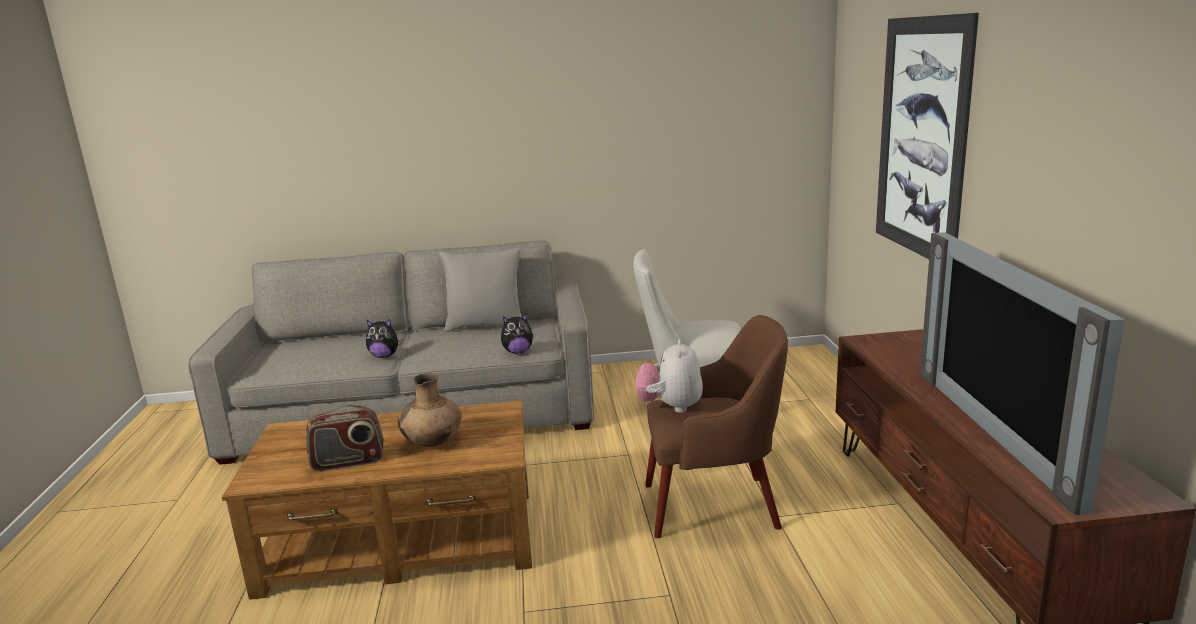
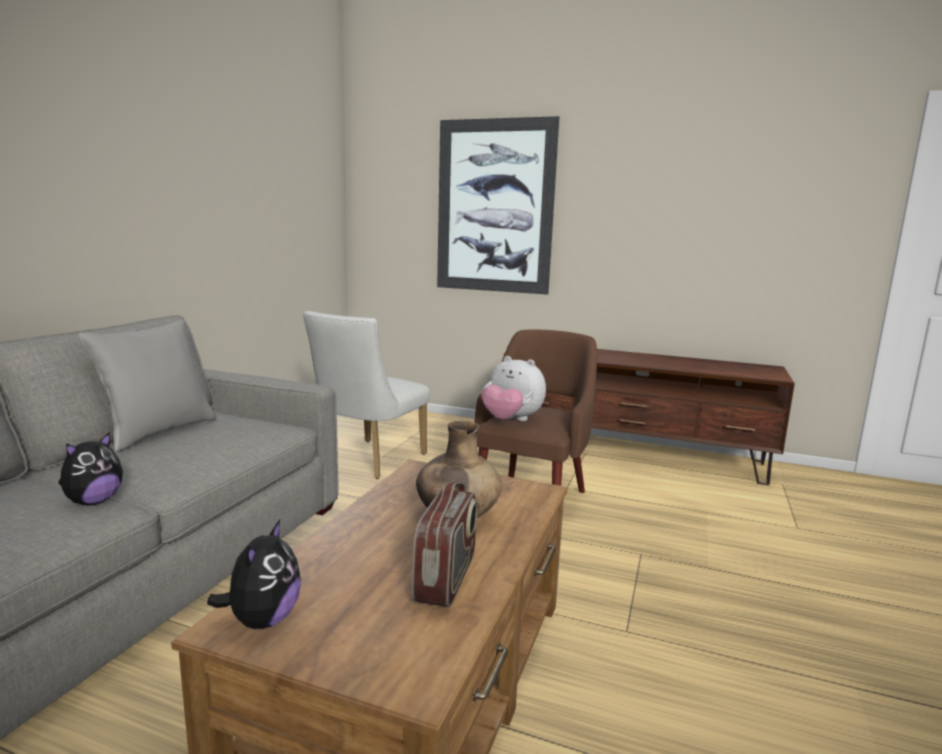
camera: 65 degrees left, 5 degrees down
plush toy [501,313,534,354] -> plush toy moved to [207,520,301,629]
television [920,232,1125,515] -> none

